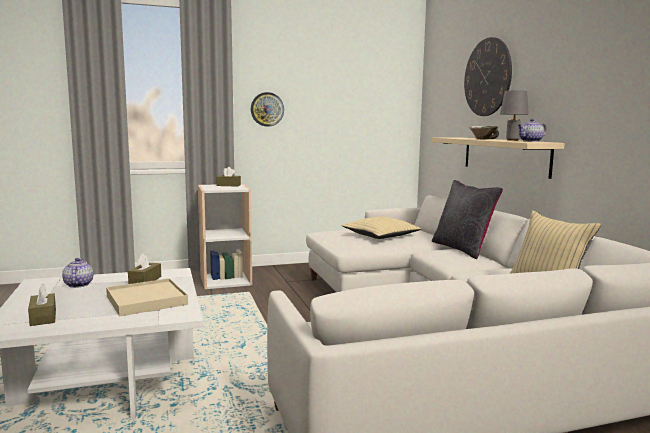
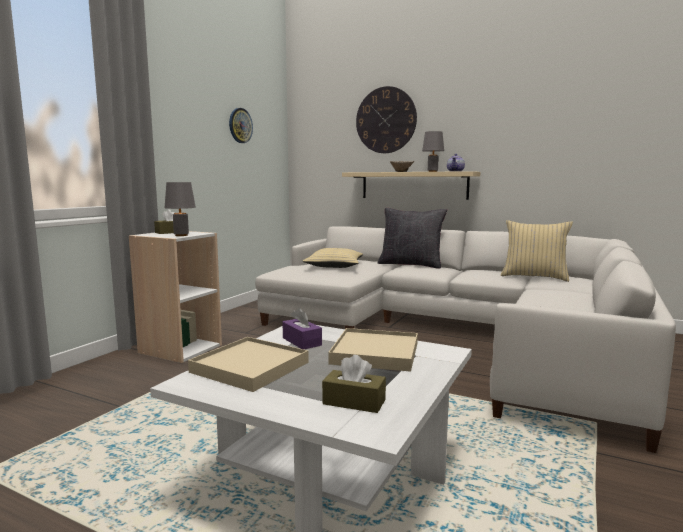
camera: 45 degrees left, 0 degrees up
teapot [62,258,93,288] -> beige tray [188,337,309,392]
brown tissue box [128,254,161,284] -> purple tissue box [282,307,322,349]
wall clock [251,92,284,127] -> wall clock moved to [229,108,253,143]
none -> grey table lamp [165,182,196,236]

